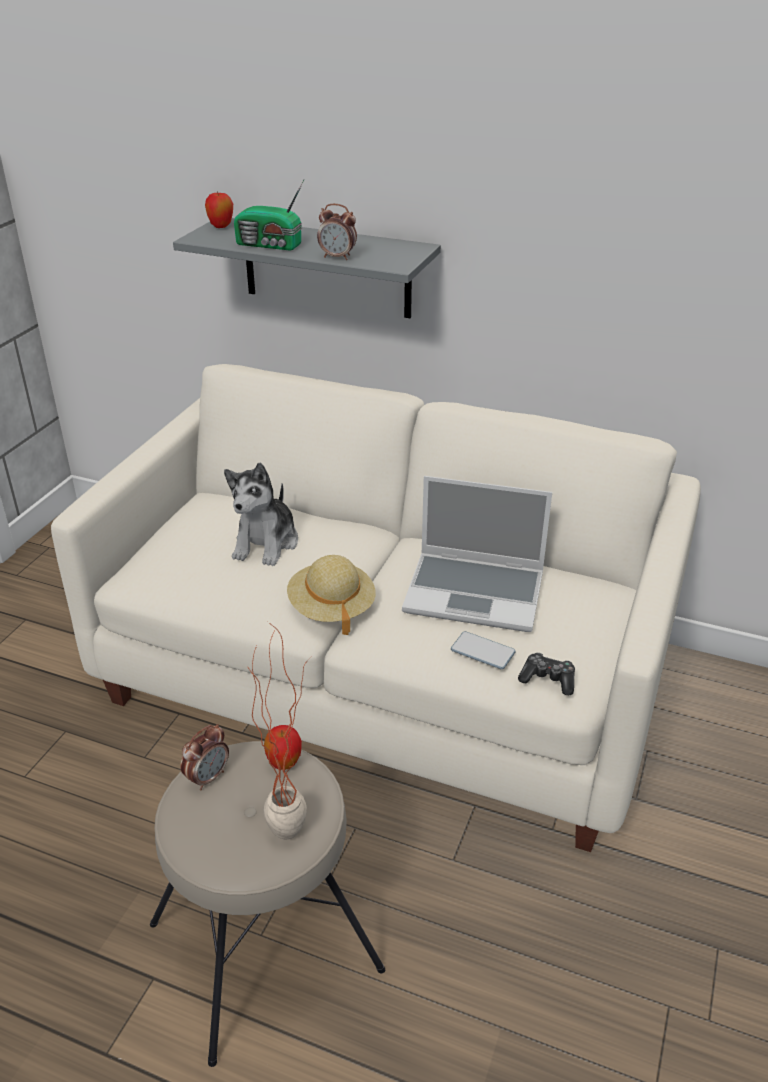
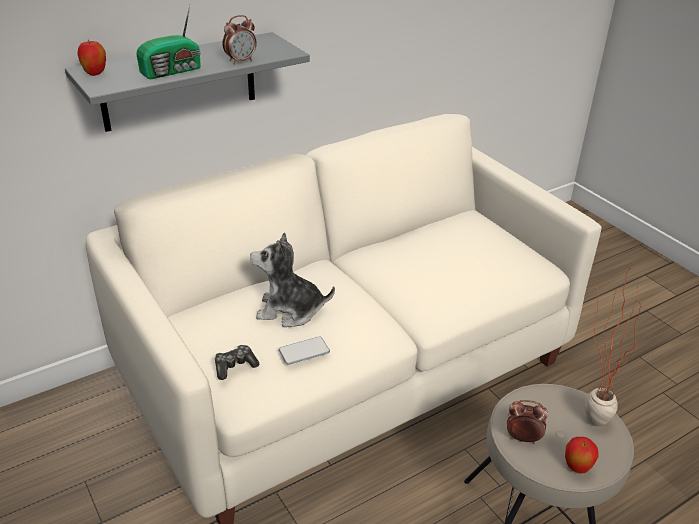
camera: 55 degrees left, 0 degrees up
alarm clock [180,724,229,790] -> alarm clock turned 60 degrees counterclockwise [507,400,548,444]
plush toy [224,463,298,566] -> plush toy turned 135 degrees clockwise [250,232,335,327]
apple [264,725,302,770] -> apple moved to [565,437,599,473]
beige hat [287,555,376,635] -> none
laptop [402,476,552,632] -> none
phone [451,631,515,669] -> phone moved to [279,336,330,365]
game controller [518,653,575,695] -> game controller moved to [215,345,259,380]

